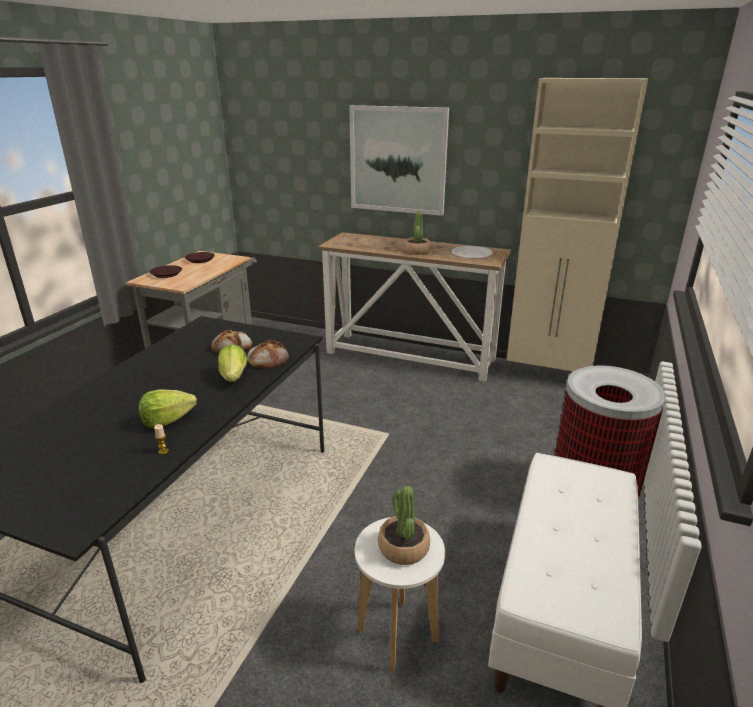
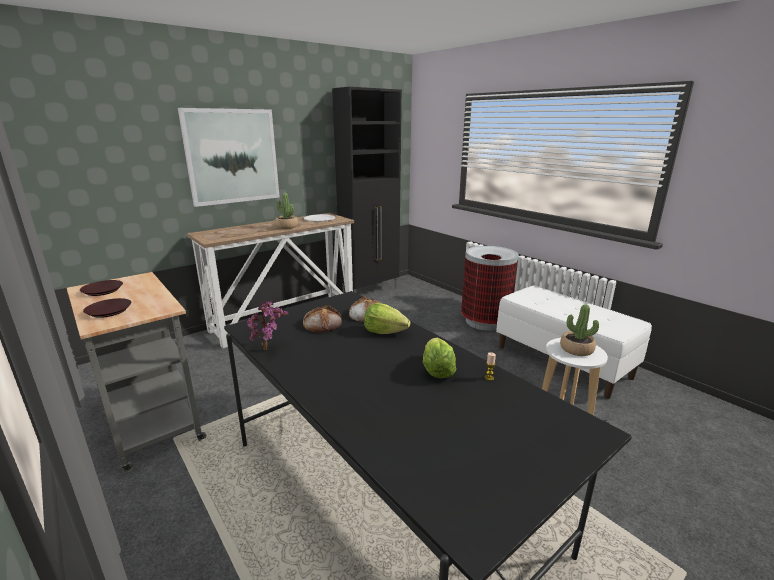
camera: 60 degrees left, 5 degrees down
beige cabinet [507,78,648,376] -> black cabinet [332,87,402,293]
none -> potted plant [247,301,289,350]

